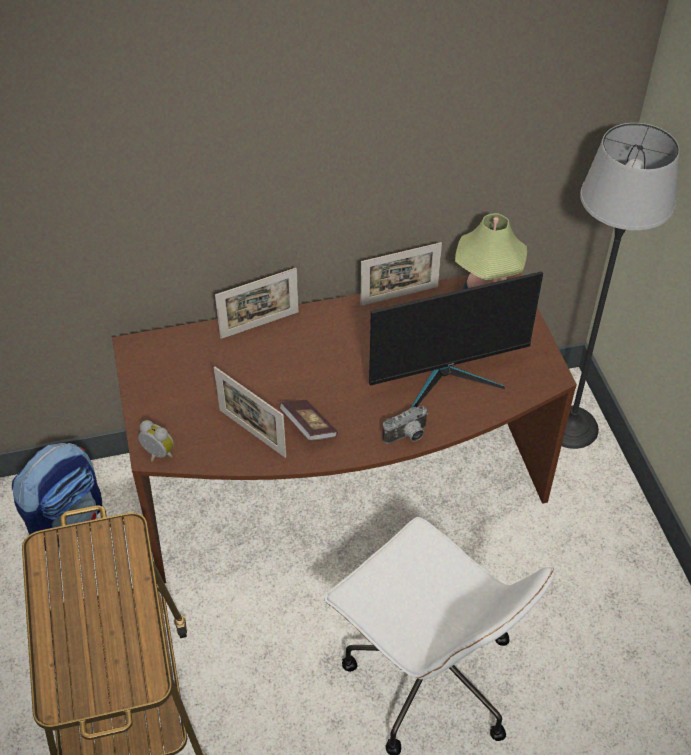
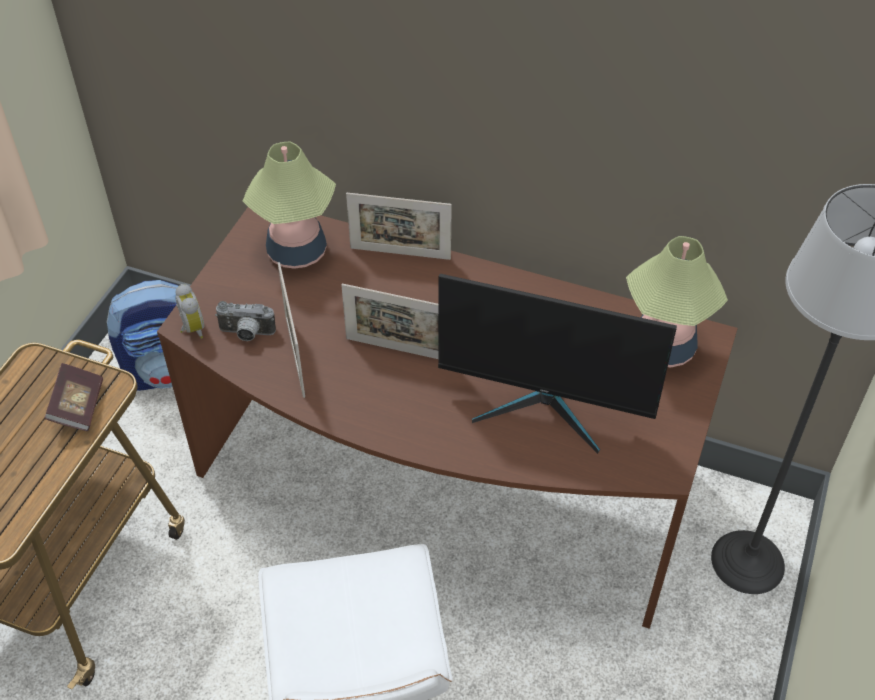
camera: 35 degrees right, 0 degrees up
book [279,400,338,441] -> book moved to [45,363,103,431]
picture frame [360,242,442,306] -> picture frame moved to [341,284,439,359]
camera [383,406,428,444] -> camera moved to [215,301,276,341]
none -> table lamp [243,142,336,269]

